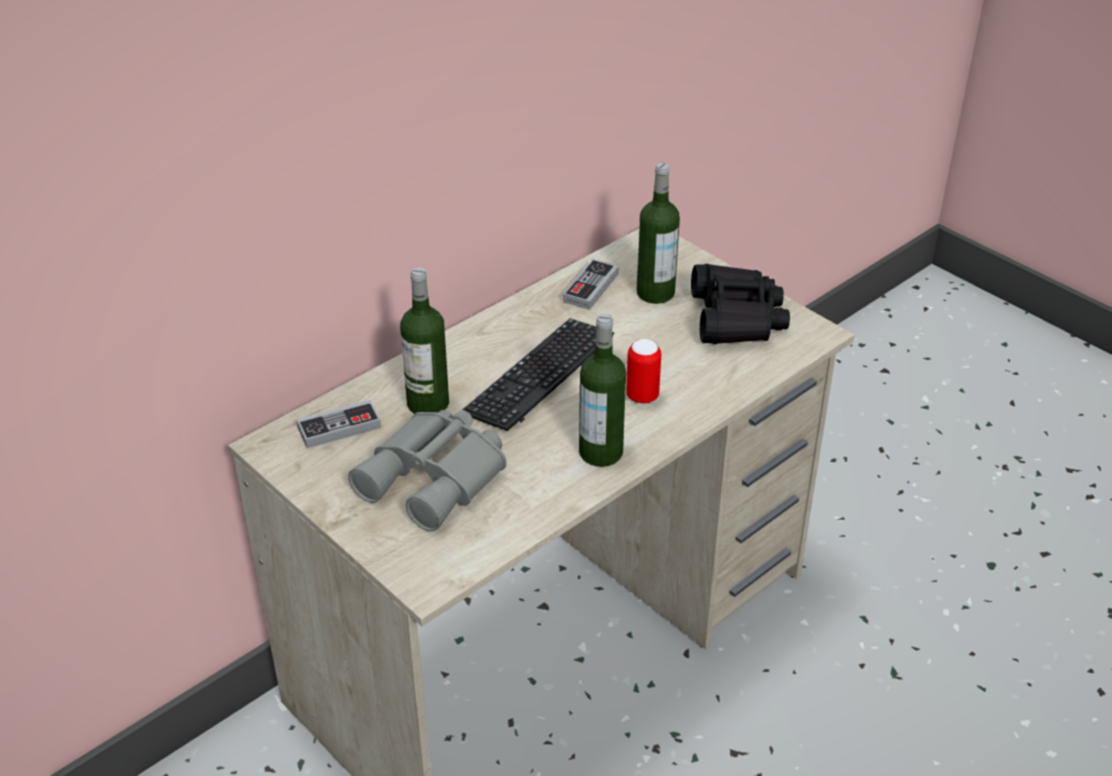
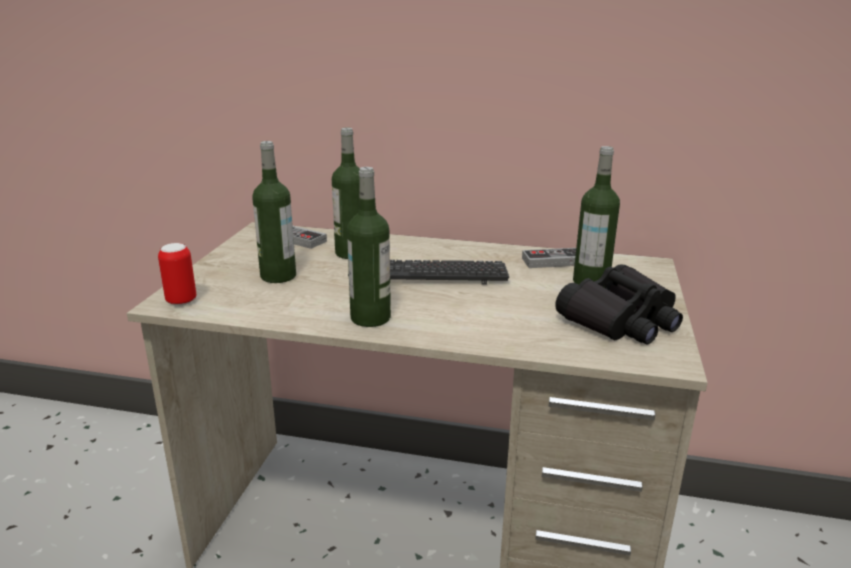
camera: 55 degrees right, 15 degrees down
grey binoculars [348,410,506,532] -> bottle [252,141,296,283]
can [626,339,661,404] -> can moved to [158,243,196,305]

